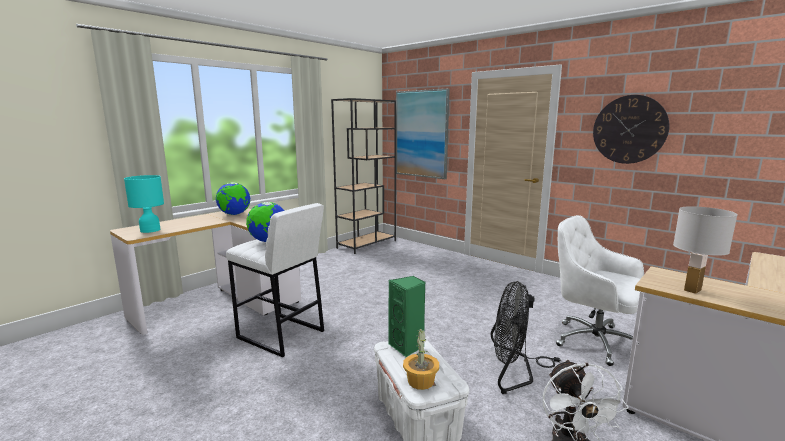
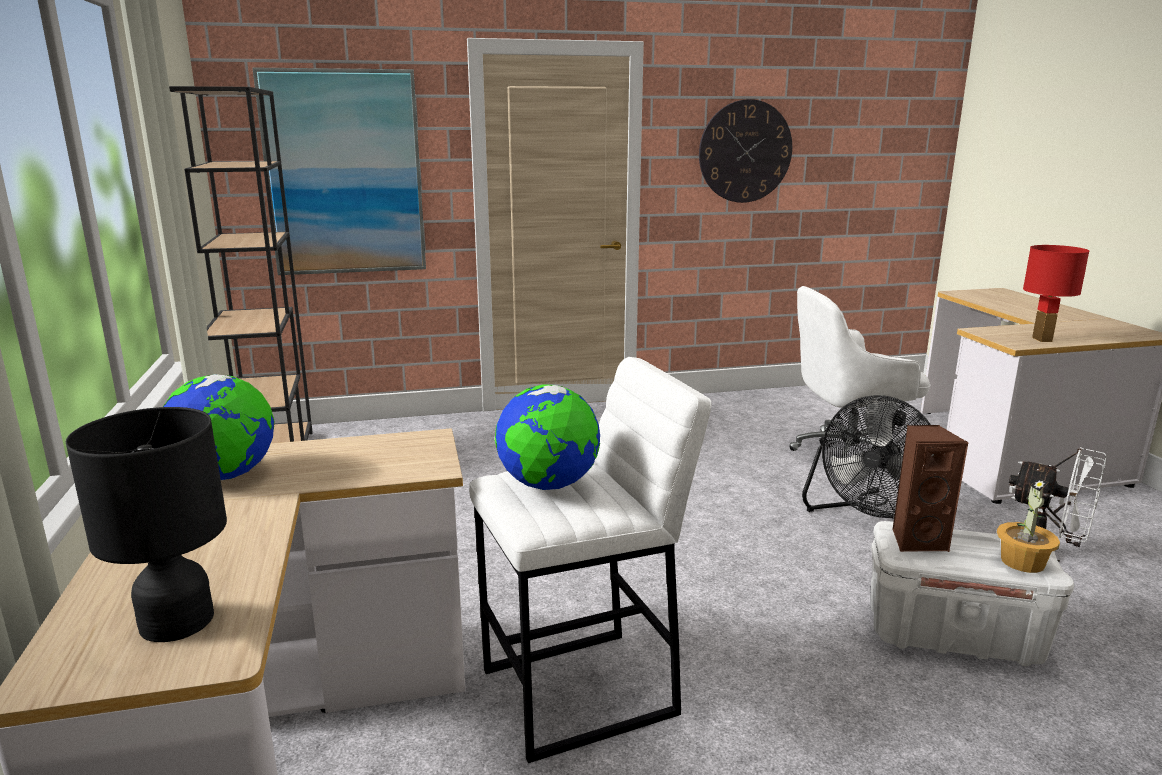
camera: 55 degrees left, 5 degrees up
turquoise table lamp [124,175,164,233] -> black table lamp [66,407,227,642]
green speaker [389,276,426,357] -> brown speaker [892,425,968,552]
white table lamp [673,206,738,294] -> red table lamp [1023,245,1090,342]

